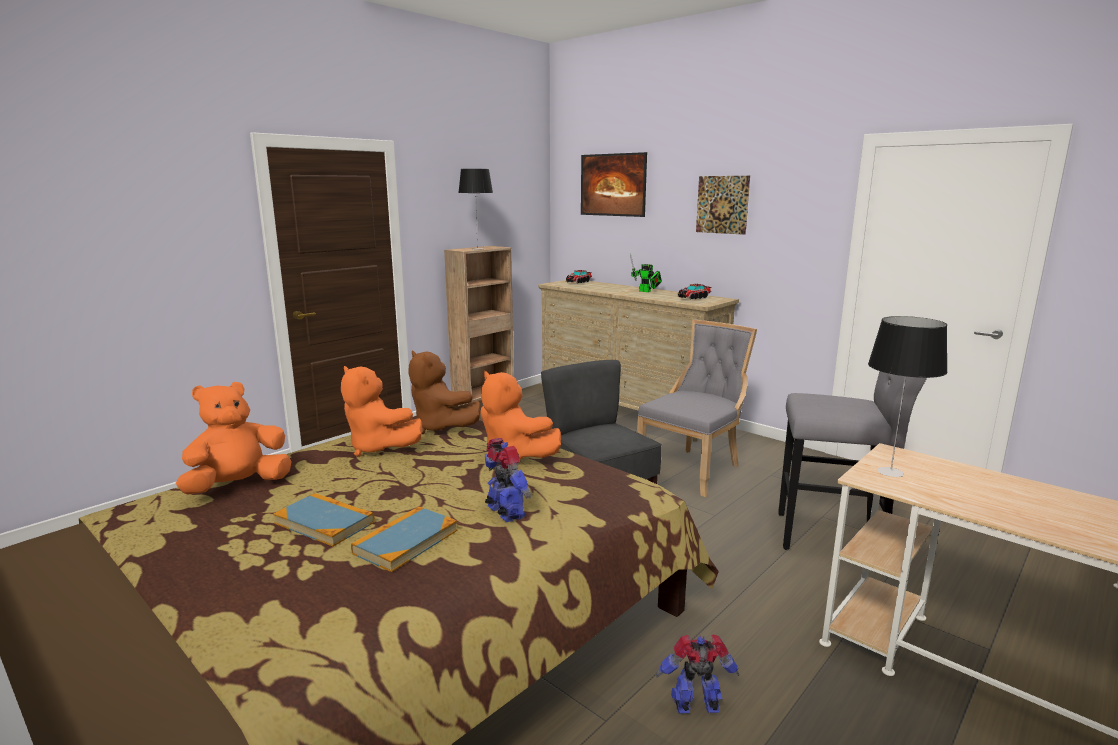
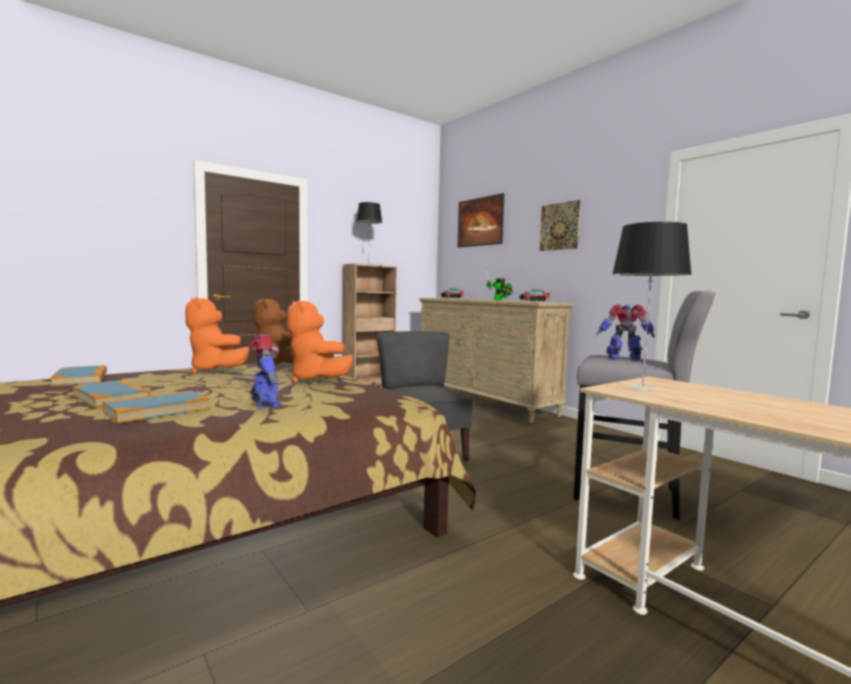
camera: 10 degrees right, 10 degrees down
orange plush toy [176,382,292,495] -> book [50,365,107,386]
grey chair [637,320,757,497] -> none
toy robot [656,634,739,713] -> toy robot moved to [596,304,655,360]

